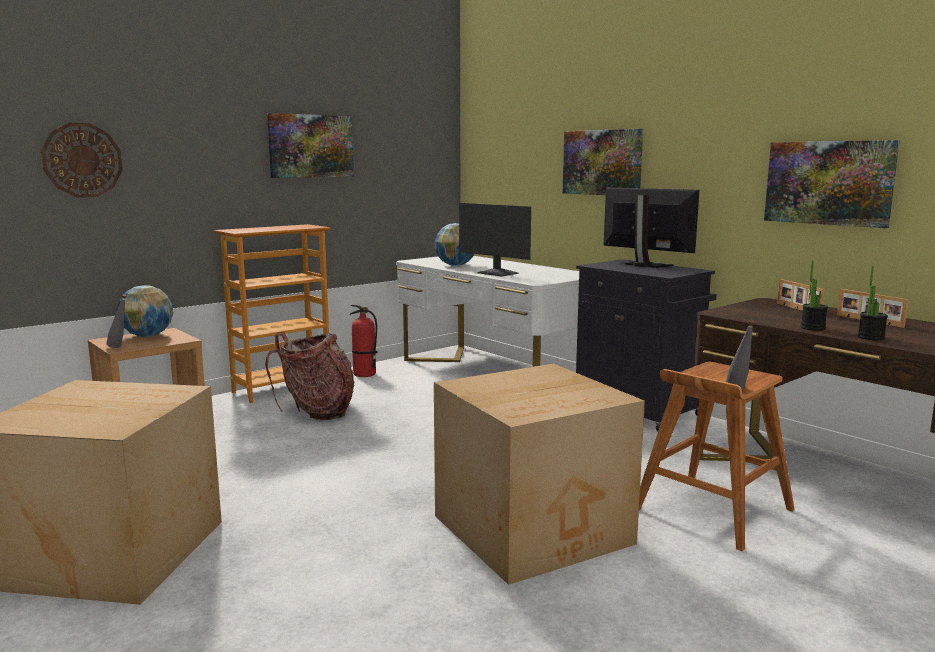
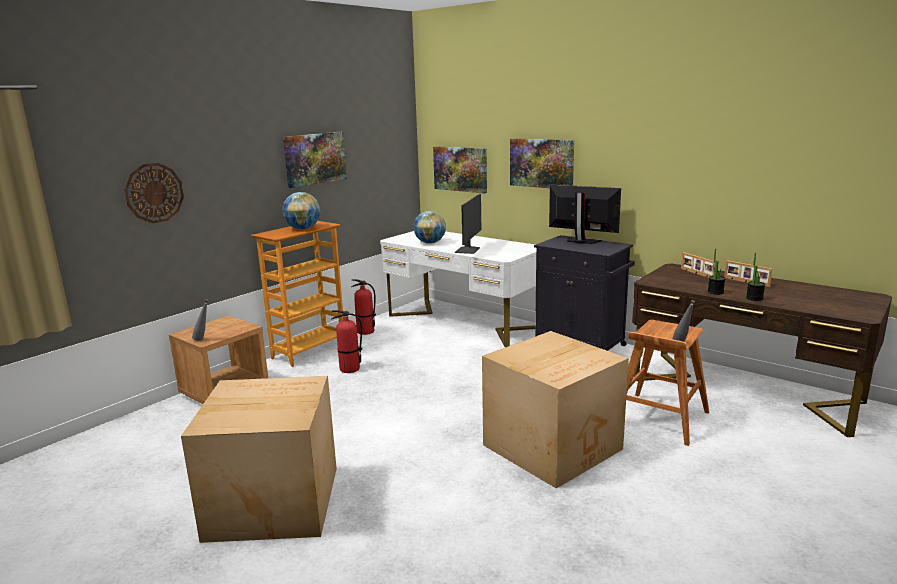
camera: 10 degrees left, 5 degrees up
globe [117,285,173,337] -> globe moved to [282,192,320,230]
backpack [265,332,354,420] -> fire extinguisher [331,310,362,373]
monitor [459,203,531,276] -> monitor turned 105 degrees counterclockwise [455,194,481,254]
picture [764,140,900,228] -> picture moved to [433,146,487,193]

